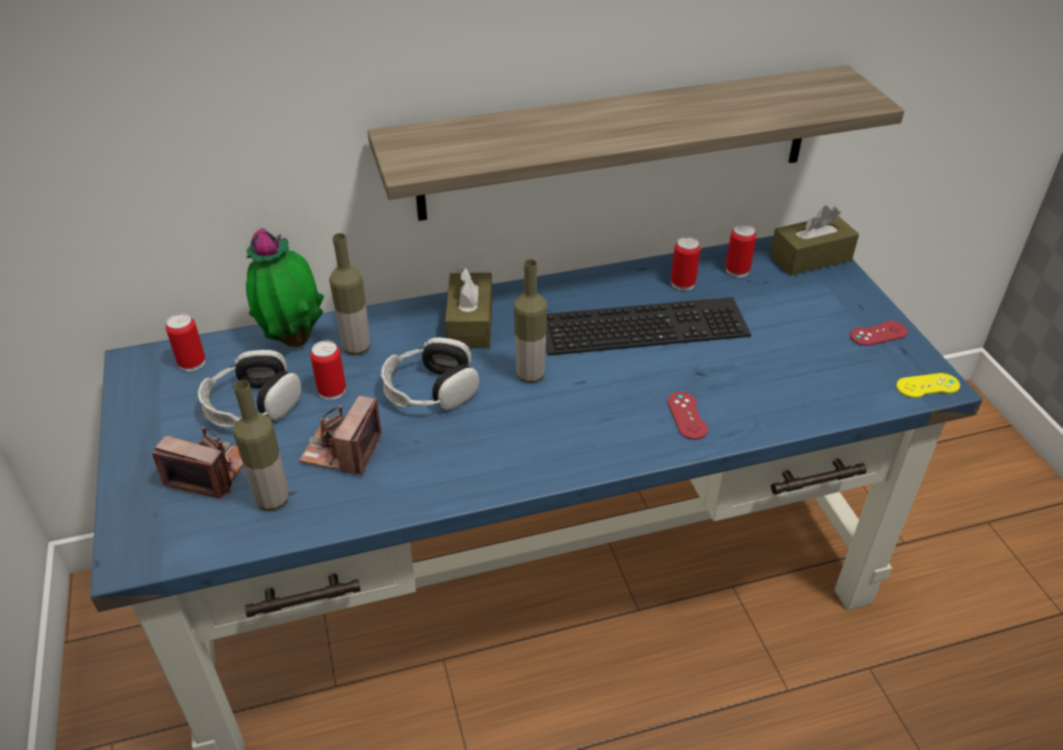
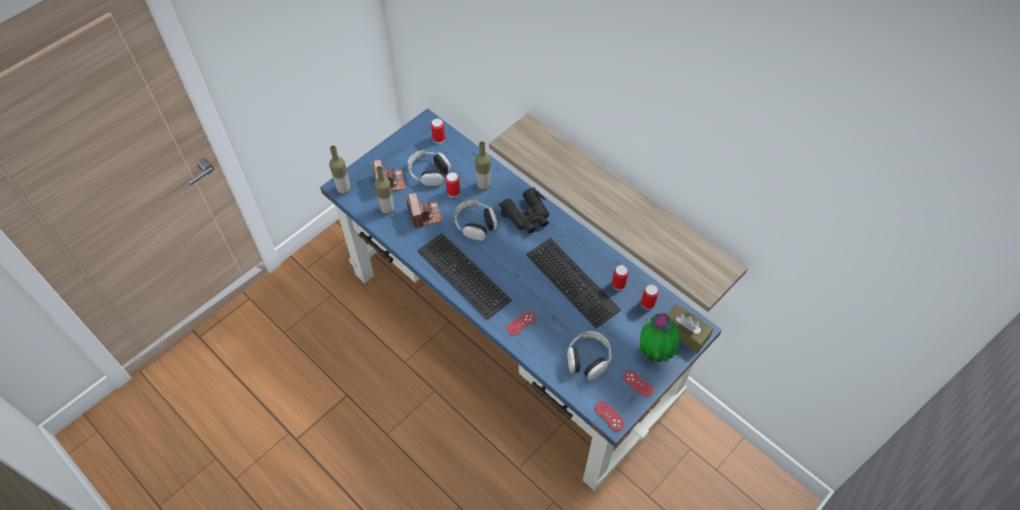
camera: 60 degrees right, 15 degrees up
potted plant [246,228,324,347] -> potted plant moved to [638,313,680,363]
camera [299,395,382,475] -> camera turned 90 degrees clockwise [406,193,442,229]
brown tissue box [445,266,492,349] -> black binoculars [499,187,549,233]
bottle [514,259,547,383] -> bottle moved to [329,146,351,194]
yellow game controller [896,373,960,398] -> red game controller [595,402,624,431]
none -> keyboard [417,233,512,320]
none -> headphones [567,331,612,381]

